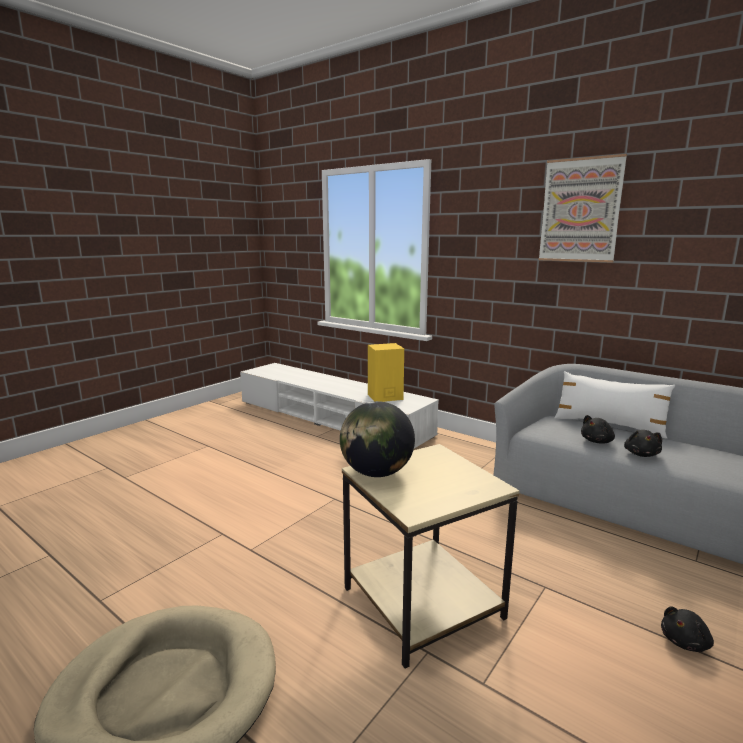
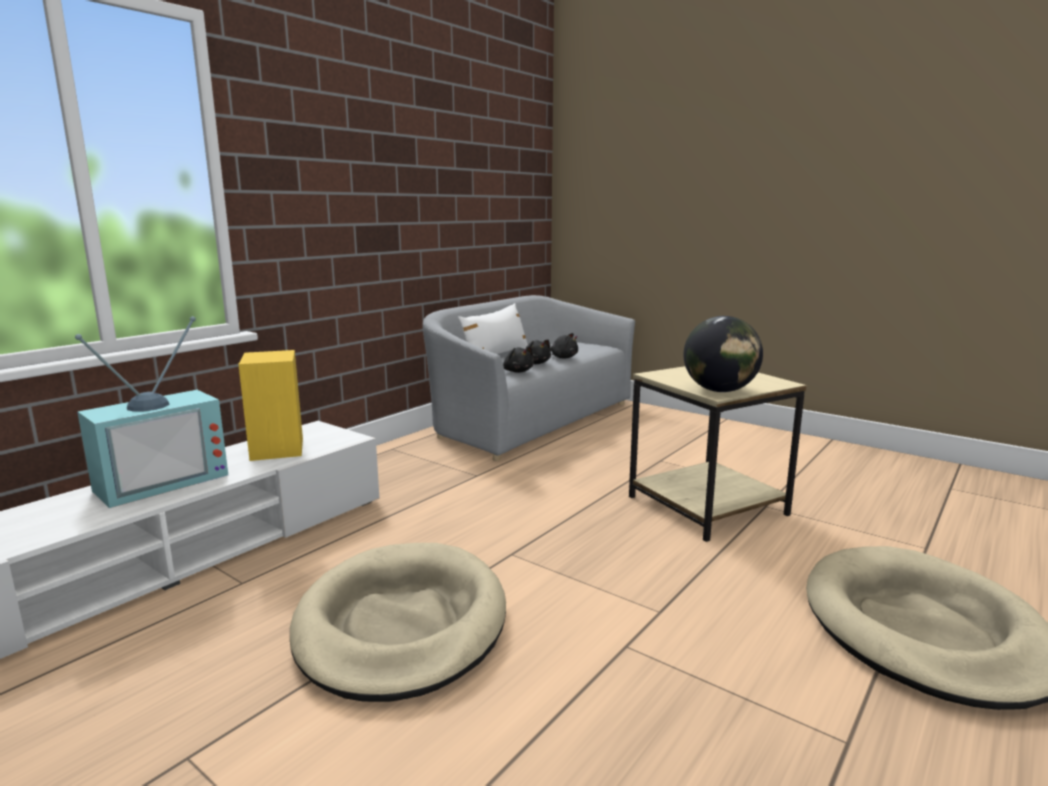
camera: 90 degrees left, 0 degrees up
picture [538,154,627,263] -> none
black plush toy [661,606,714,652] -> black plush toy moved to [503,346,534,373]
none -> television [75,316,228,508]
none -> beige dog bed [290,543,506,702]

